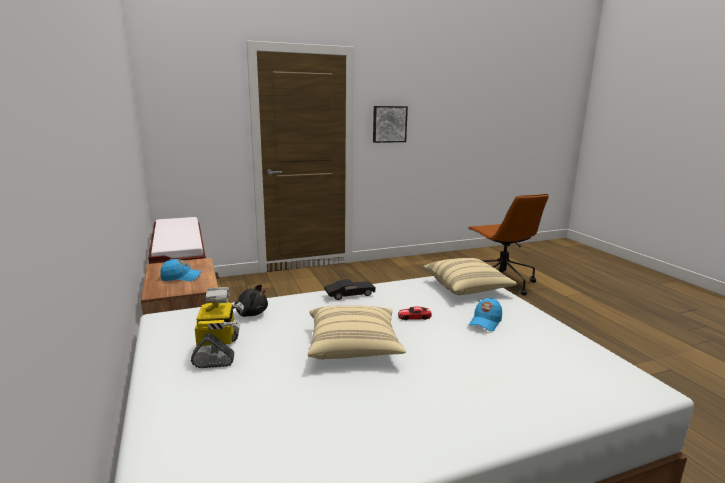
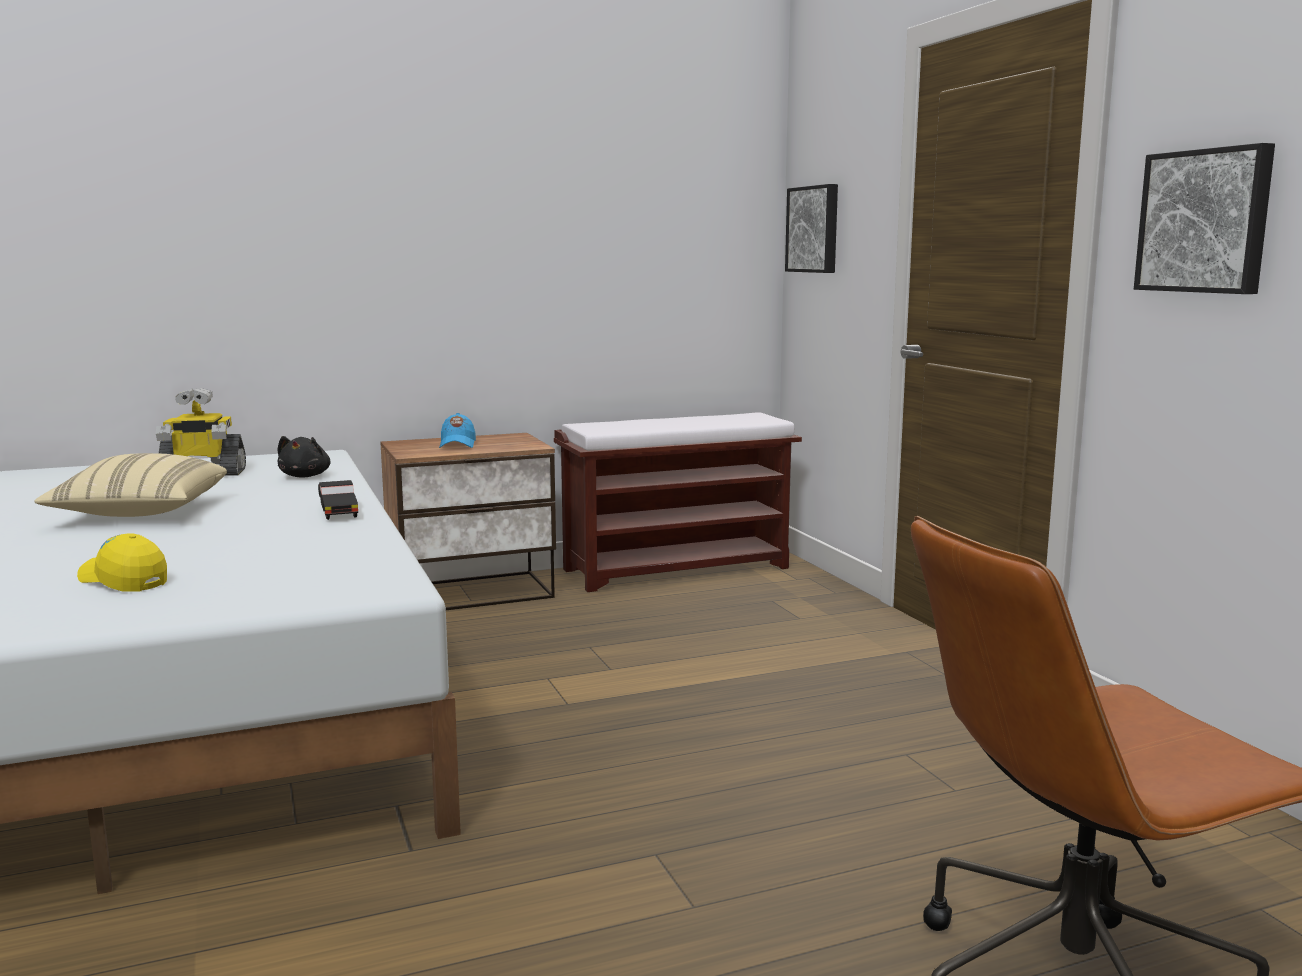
camera: 90 degrees right, 5 degrees down
toy car [398,307,432,320] -> none
beige pillow [423,258,518,295] -> none
blue cap [469,297,502,332] -> yellow cap [77,533,167,592]
none -> picture [785,184,838,273]

